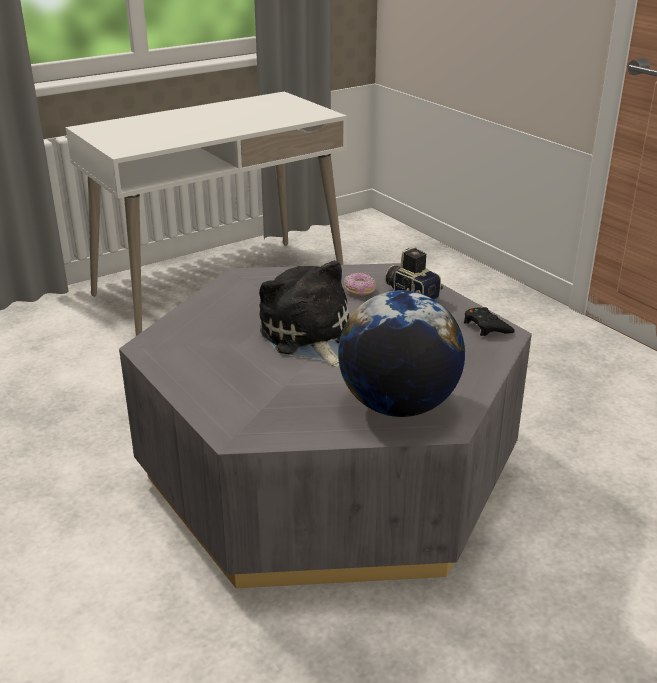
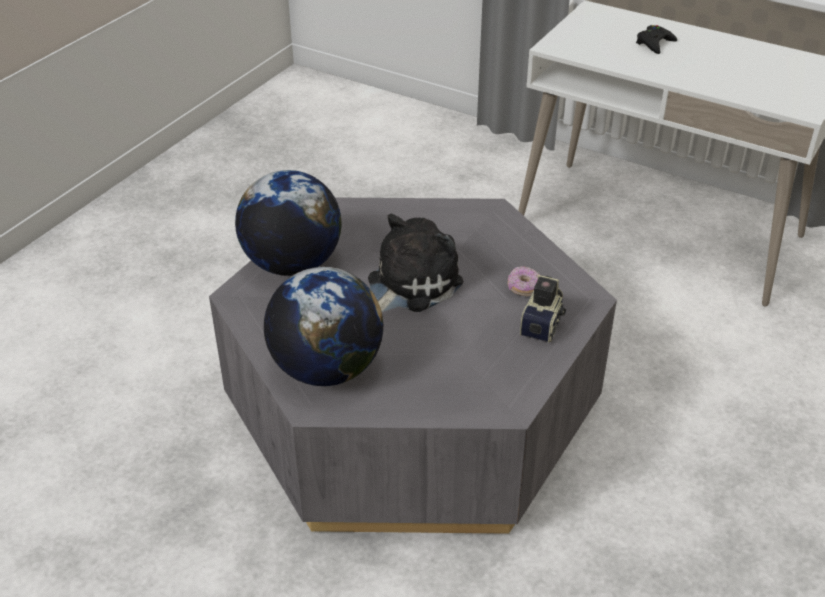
camera: 65 degrees right, 10 degrees up
black game controller [464,307,515,336] -> black game controller moved to [636,25,677,54]
none -> globe [235,170,341,276]

